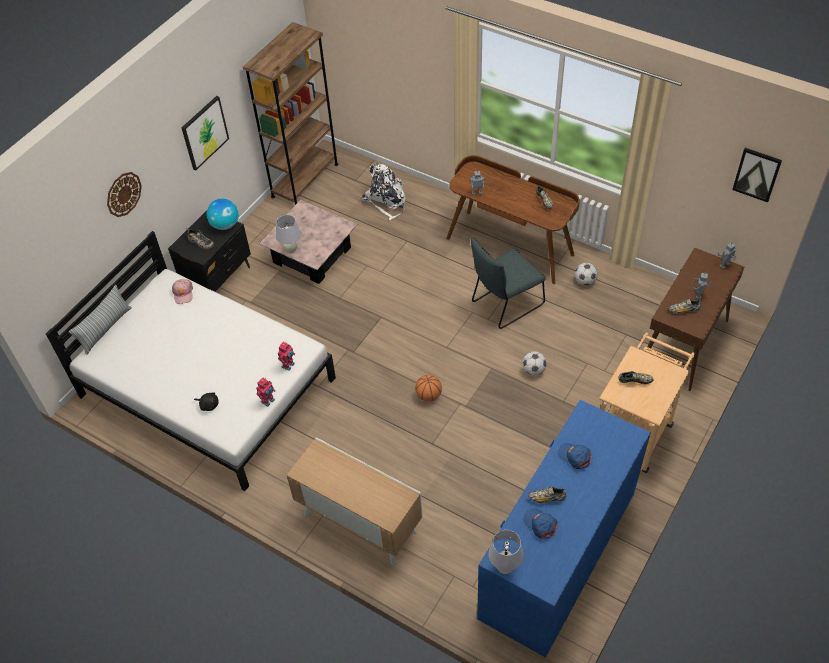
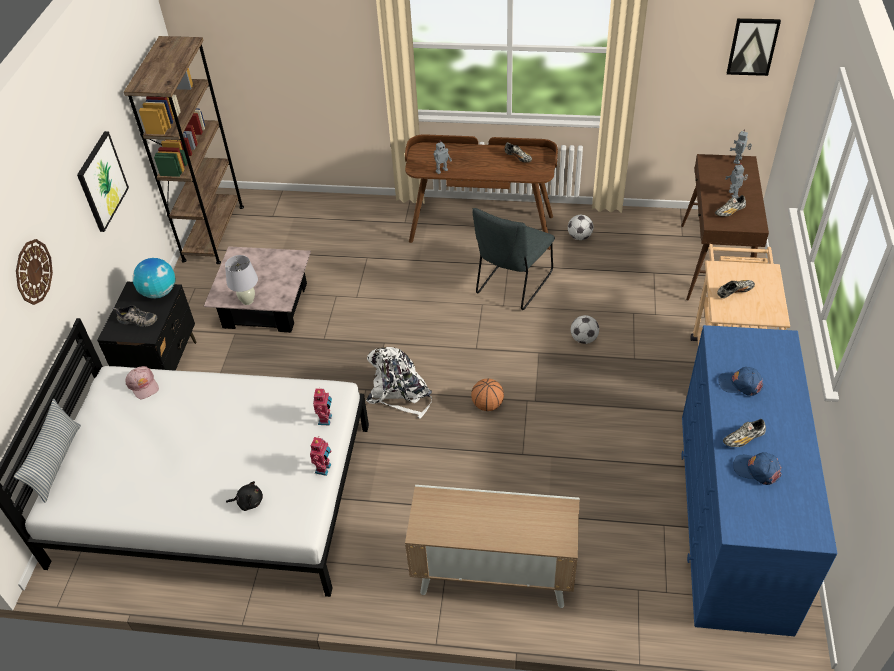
camera: 25 degrees left, 5 degrees down
white backpack [362,164,406,220] -> white backpack moved to [366,347,432,419]
white table lamp [488,530,524,574] -> none

